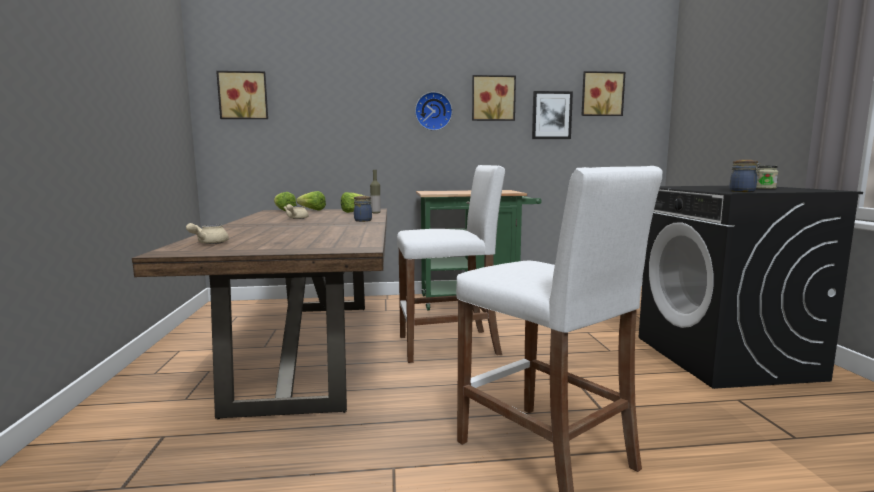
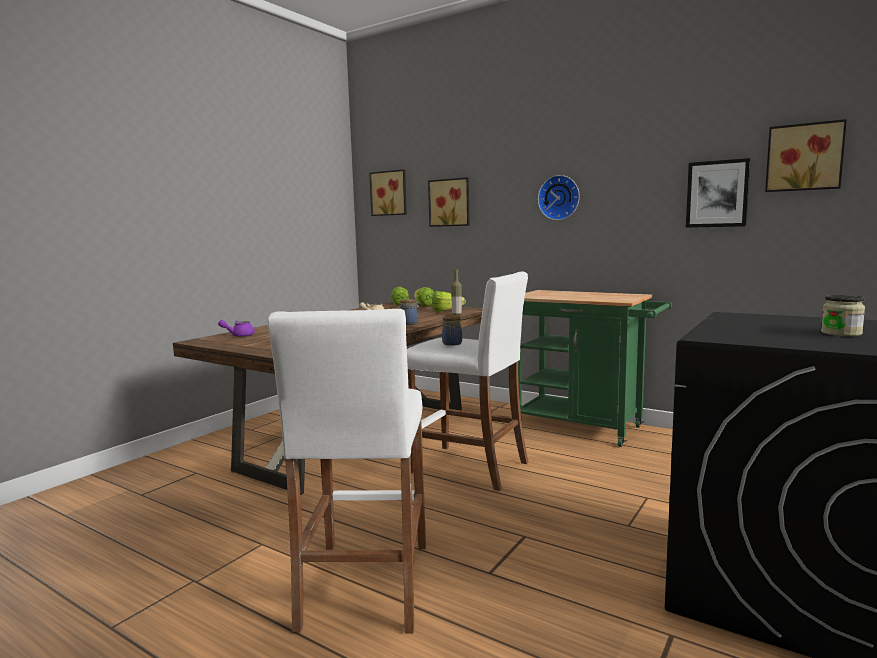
camera: 40 degrees right, 0 degrees up
beige teapot [186,223,229,244] -> purple teapot [218,320,255,337]
picture [472,75,516,121] -> picture moved to [428,177,470,227]
jar [729,160,761,192] -> jar moved to [442,316,462,346]

